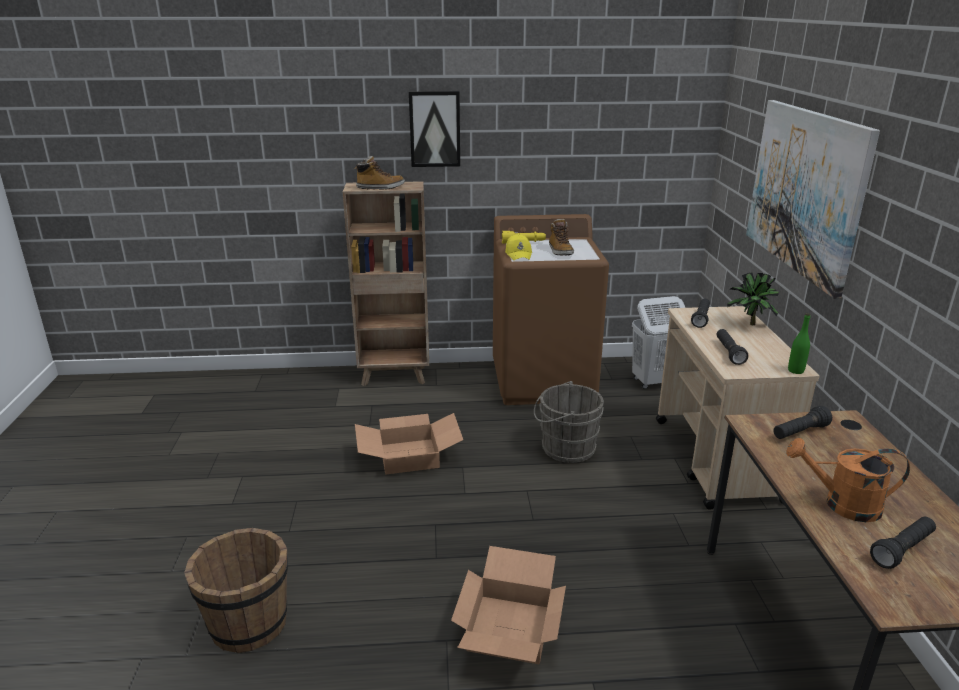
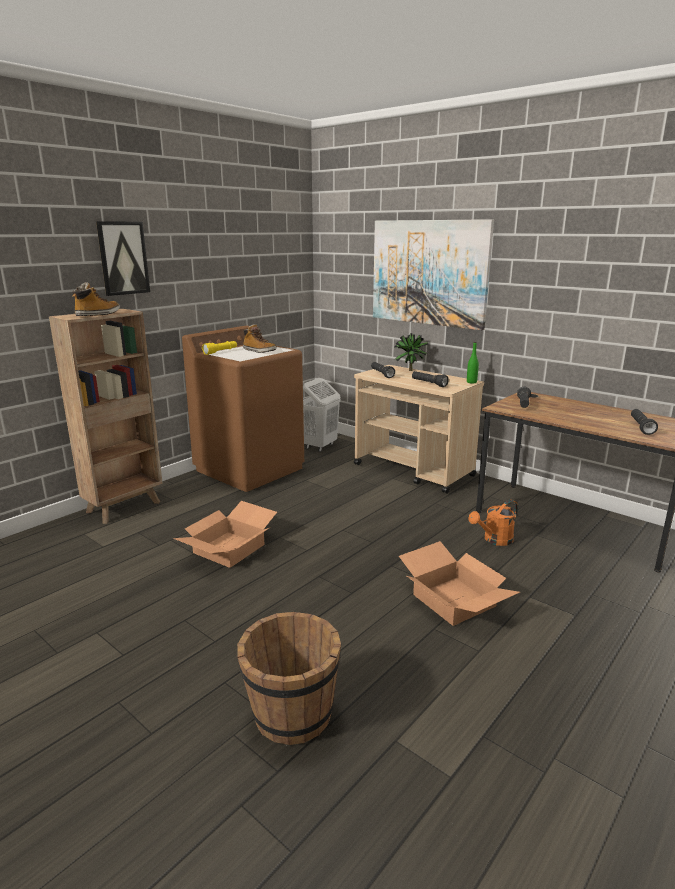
camera: 45 degrees left, 5 degrees down
yellow cap [505,234,532,260] -> none
grey bucket [534,381,604,463] -> none
orange watering can [786,438,910,522] -> orange watering can moved to [469,500,518,546]

